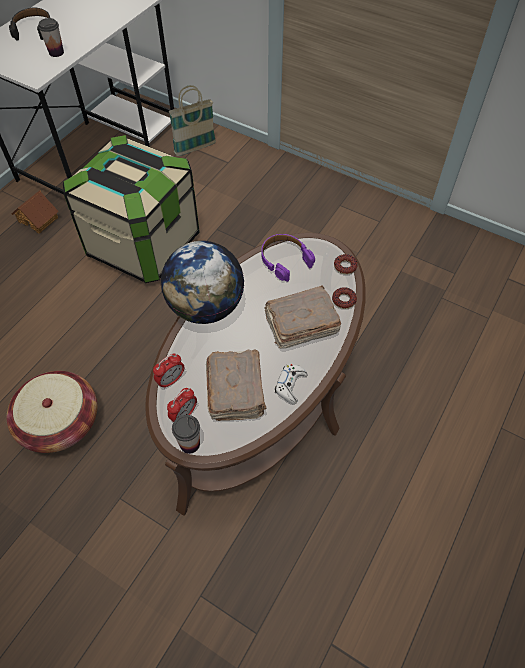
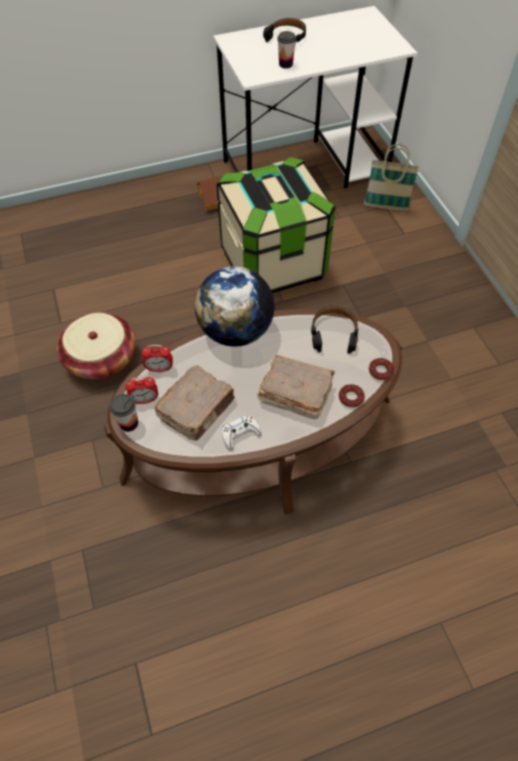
camera: 40 degrees right, 0 degrees up
purple headphones [261,234,315,282] -> black headphones [311,306,359,354]

